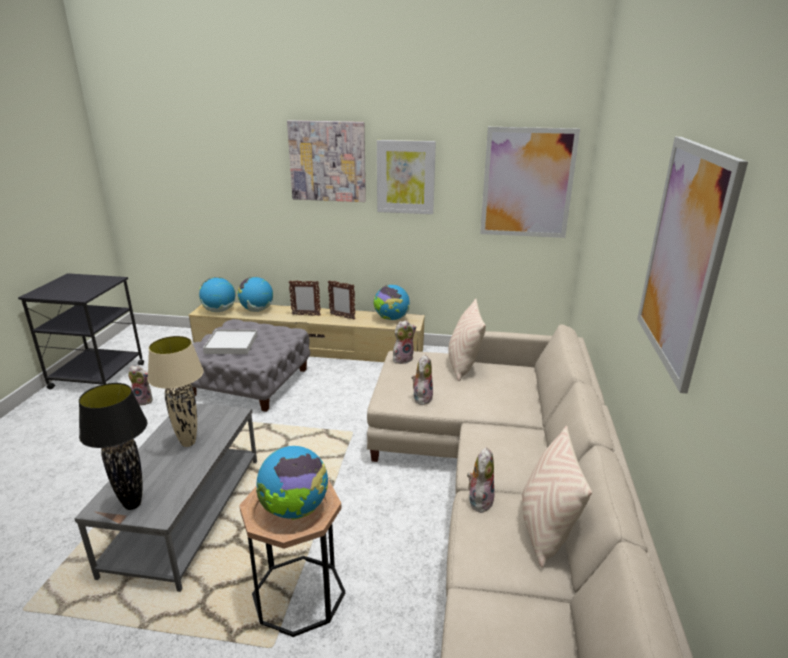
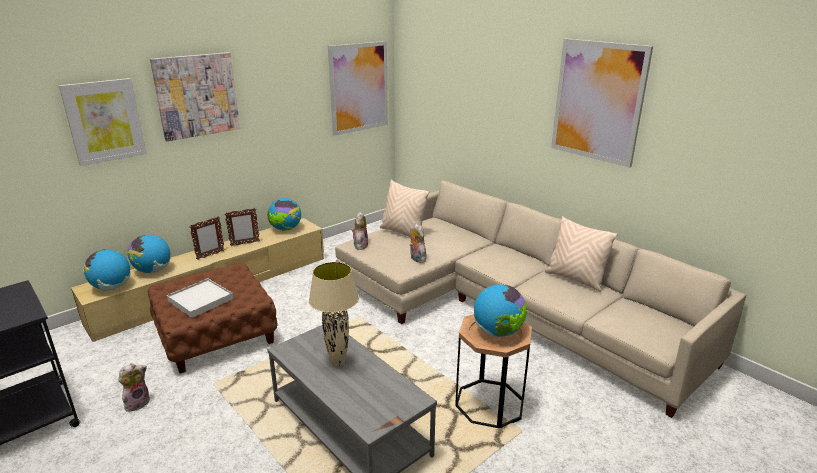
camera: 50 degrees left, 0 degrees up
black table lamp [79,383,147,510] -> none
grey ottoman [191,319,310,412] -> brown ottoman [148,263,278,374]
picture [377,140,436,214] -> picture moved to [59,78,147,166]
plush toy [467,448,495,513] -> none

